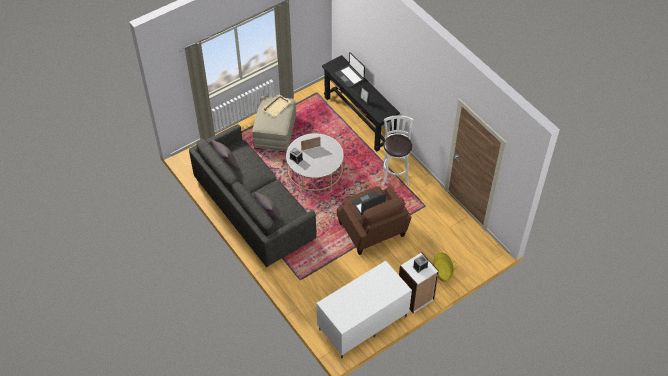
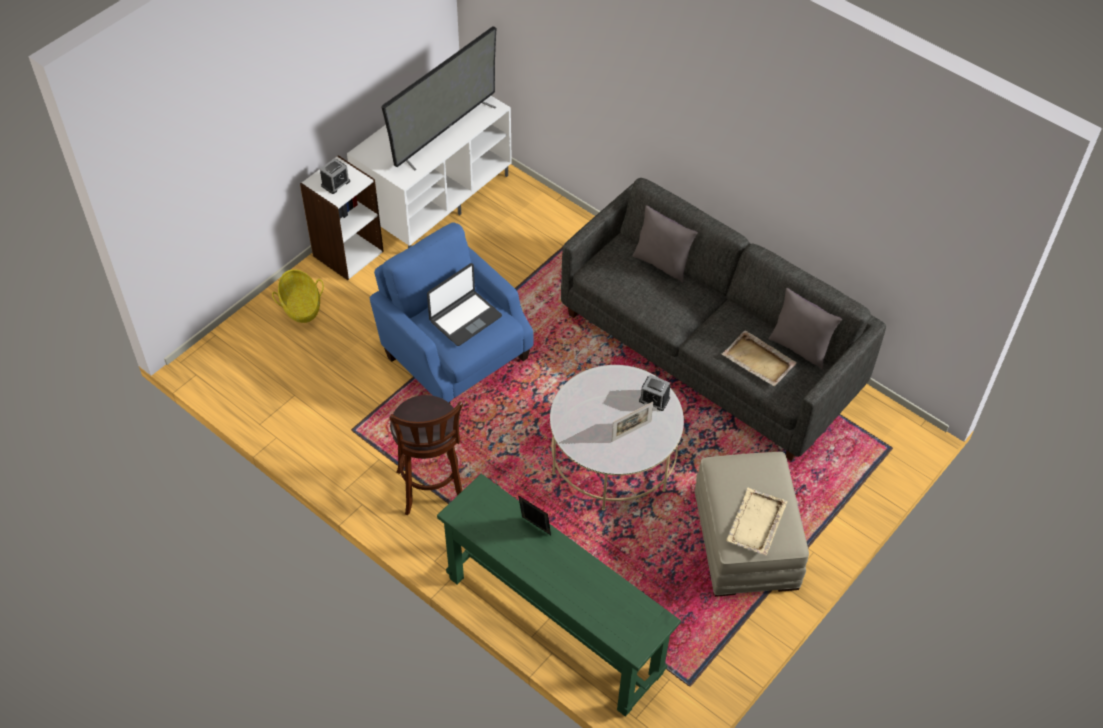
camera: 165 degrees right, 0 degrees up
black console table [322,55,400,152] -> green console table [437,473,681,717]
laptop [335,52,365,88] -> none
brown armchair [337,186,411,255] -> blue armchair [370,222,533,403]
white stool [382,115,414,185] -> brown stool [390,395,463,516]
none -> television [381,26,496,171]
none -> beige tray [722,330,797,386]

